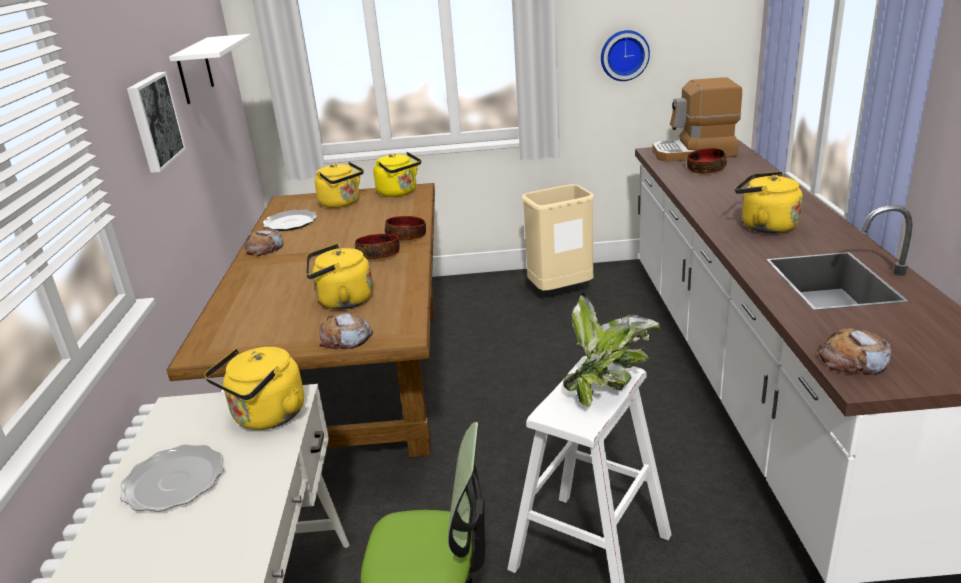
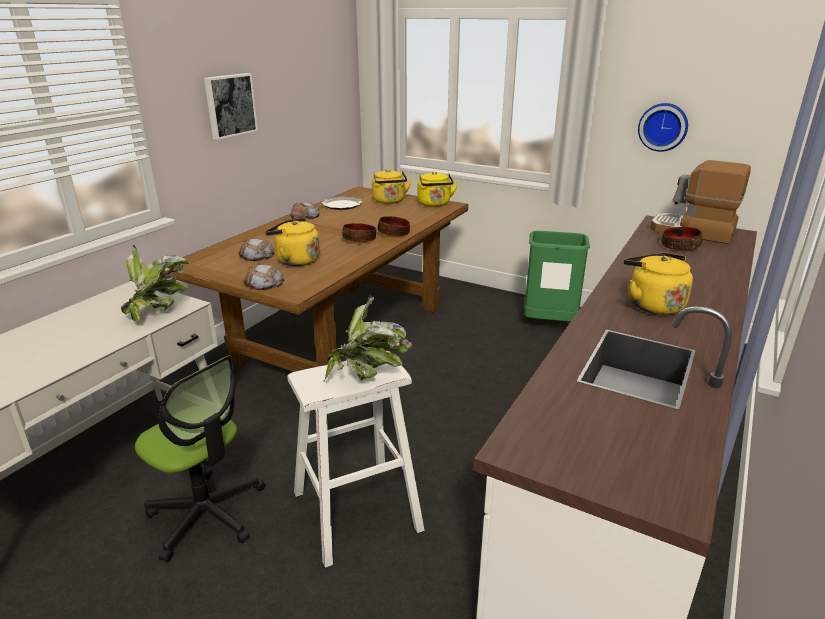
camera: 30 degrees right, 0 degrees up
plate [120,445,224,512] -> none
white shelf [169,34,251,104] -> none
yellow kettle [204,347,304,430] -> potted plant [121,245,189,322]
beige trash can [522,184,595,291] -> green trash can [524,231,590,321]
bread [819,328,892,375] -> bread moved to [239,238,275,261]

